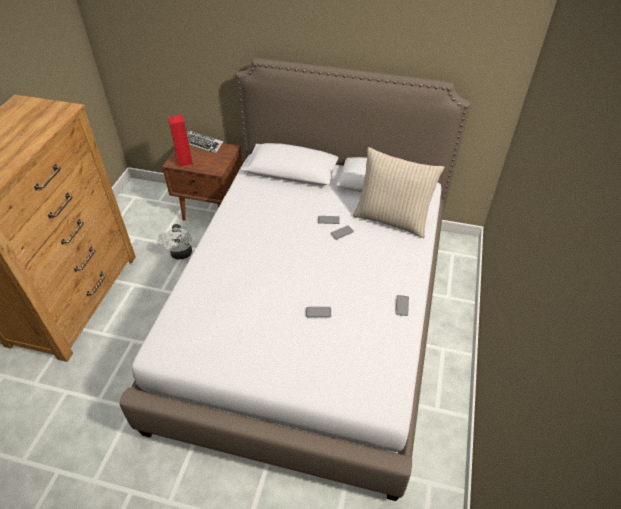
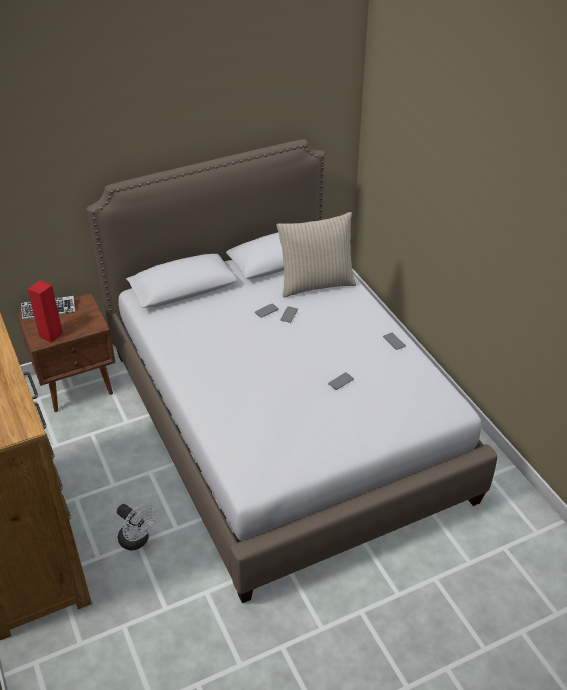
camera: 40 degrees left, 5 degrees down
white fan [162,224,192,259] -> white fan moved to [117,504,156,551]

